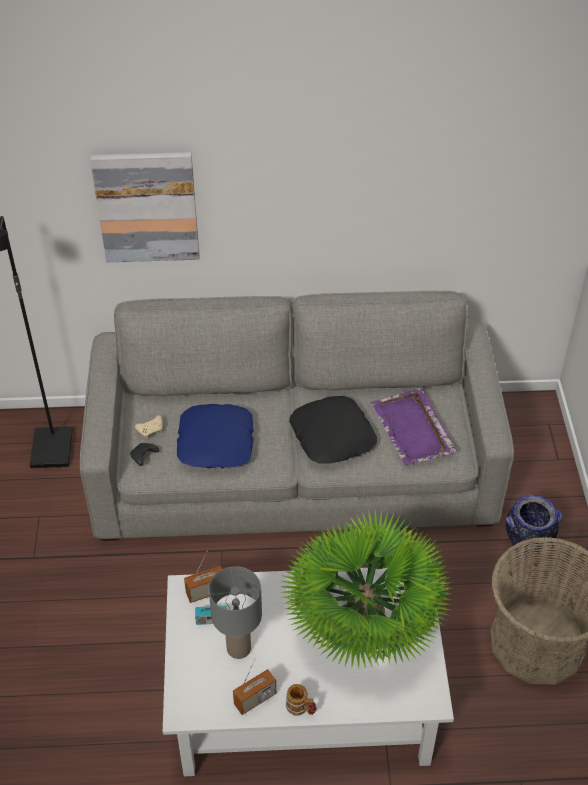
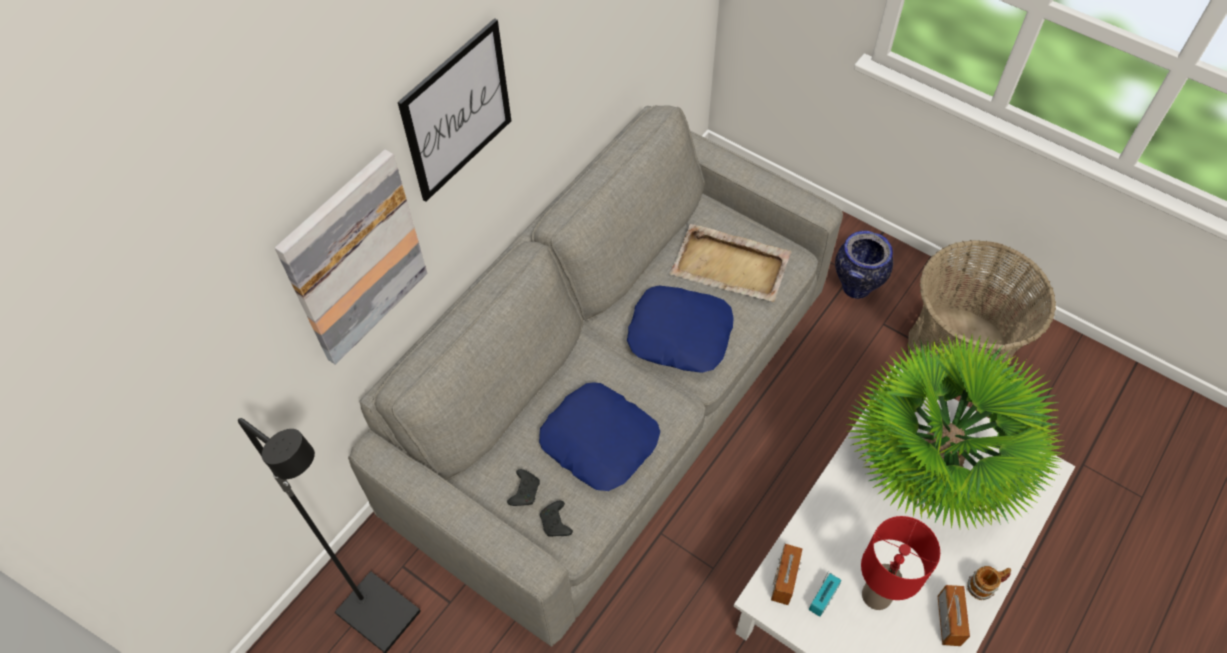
camera: 50 degrees left, 10 degrees up
beige game controller [135,415,163,438] -> black game controller [507,469,540,506]
grey table lamp [209,566,262,659] -> red table lamp [861,516,940,610]
black pillow [289,396,377,464] -> blue pillow [627,286,734,373]
purple tray [371,388,457,465] -> beige tray [669,224,791,302]
none -> picture [398,18,511,202]

